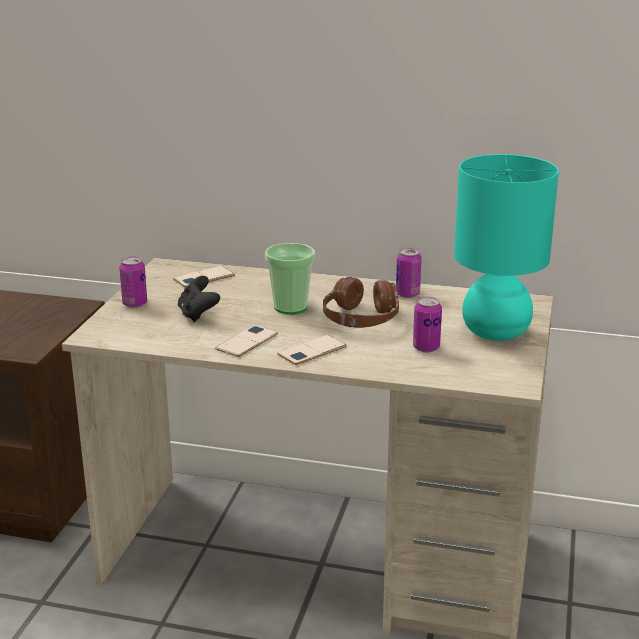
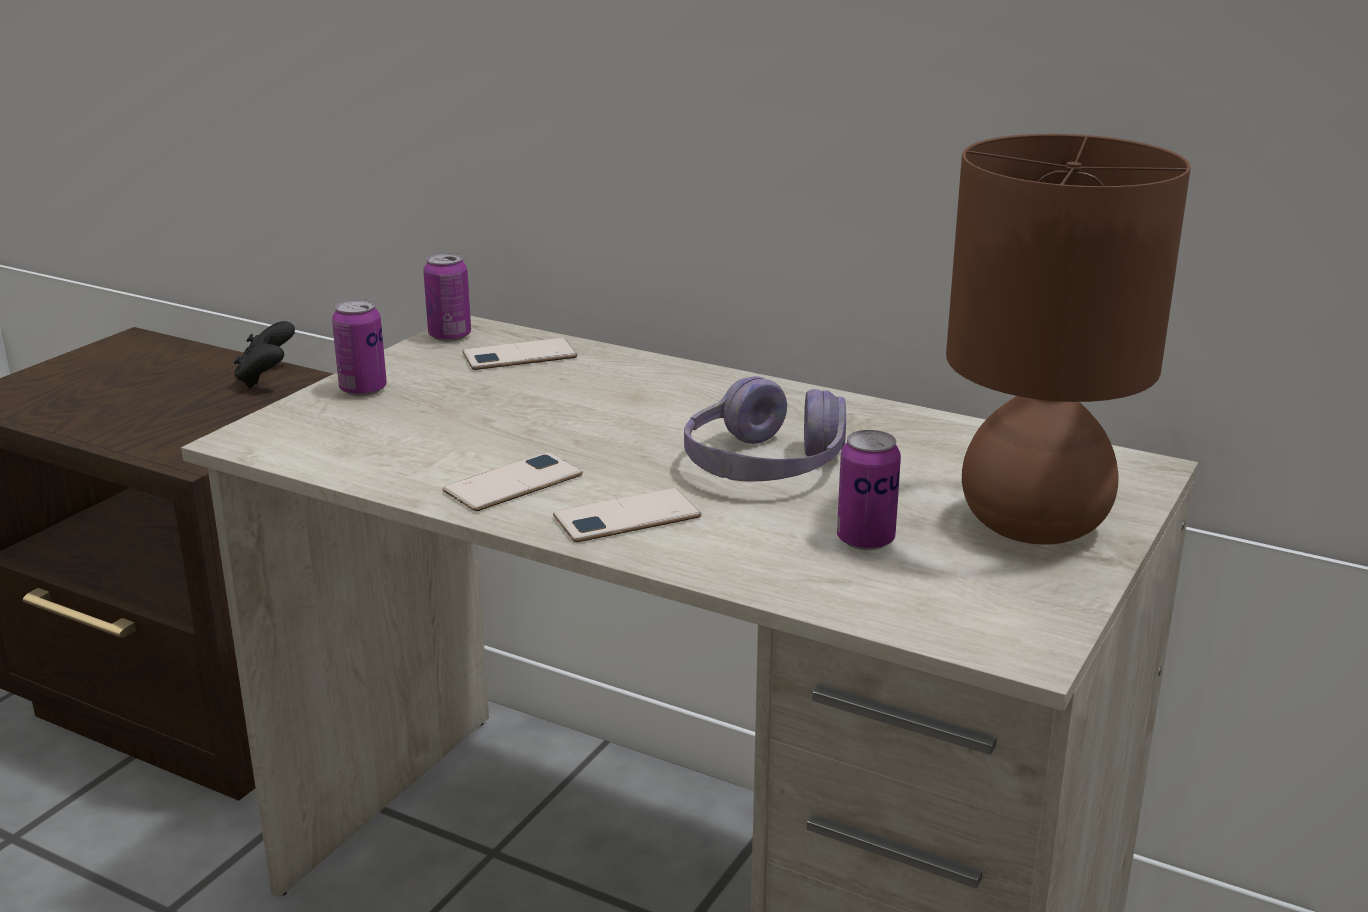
camera: 15 degrees right, 0 degrees up
black game controller [178,276,220,322] -> black game controller moved to [234,321,295,388]
cup [265,243,315,314] -> none
brown headphones [323,277,399,328] -> purple headphones [684,376,846,482]
can [396,248,422,298] -> can moved to [423,253,471,342]
turquoise table lamp [454,154,559,341] -> brown table lamp [946,134,1191,545]

